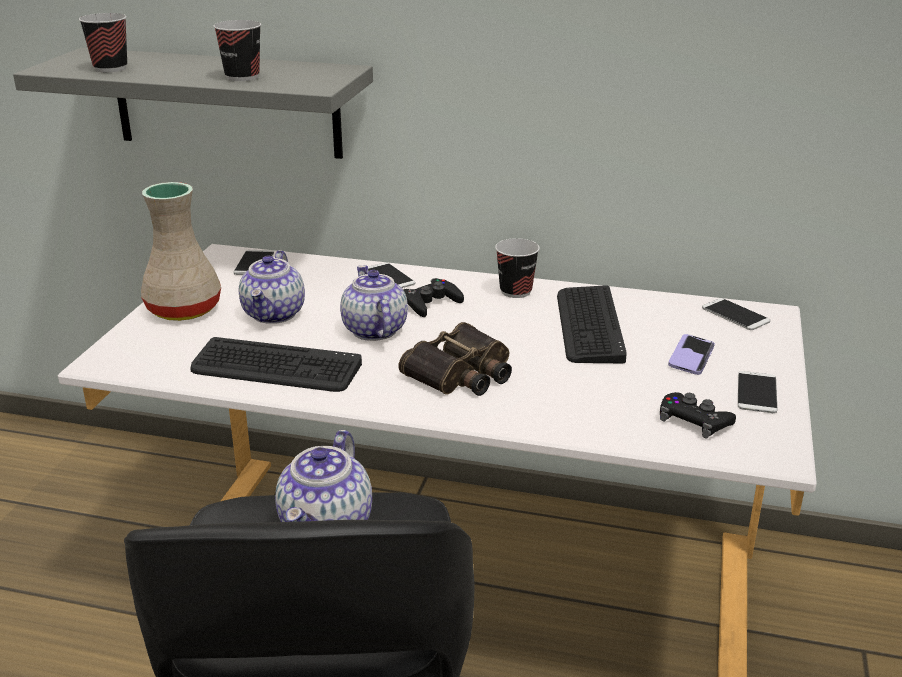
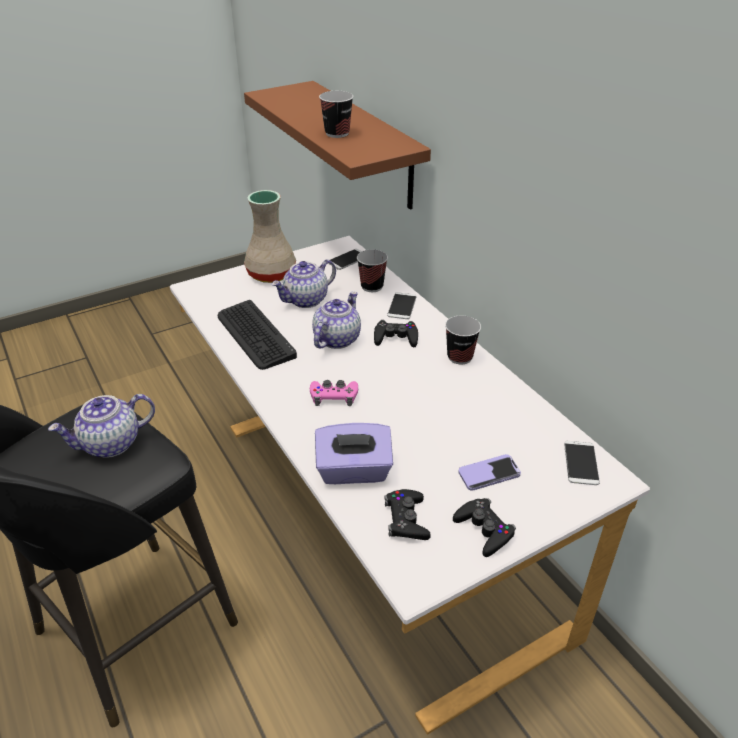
camera: 45 degrees right, 10 degrees up
grey shelf [13,48,373,159] -> brown shelf [244,81,431,210]
cup [79,13,127,72] -> cup moved to [357,250,388,292]
binoculars [399,322,512,396] -> pink game controller [310,380,358,406]
keyboard [557,285,627,363] -> none
phone [738,371,778,413] -> black game controller [453,498,516,557]
none -> purple tissue box [315,423,393,484]

